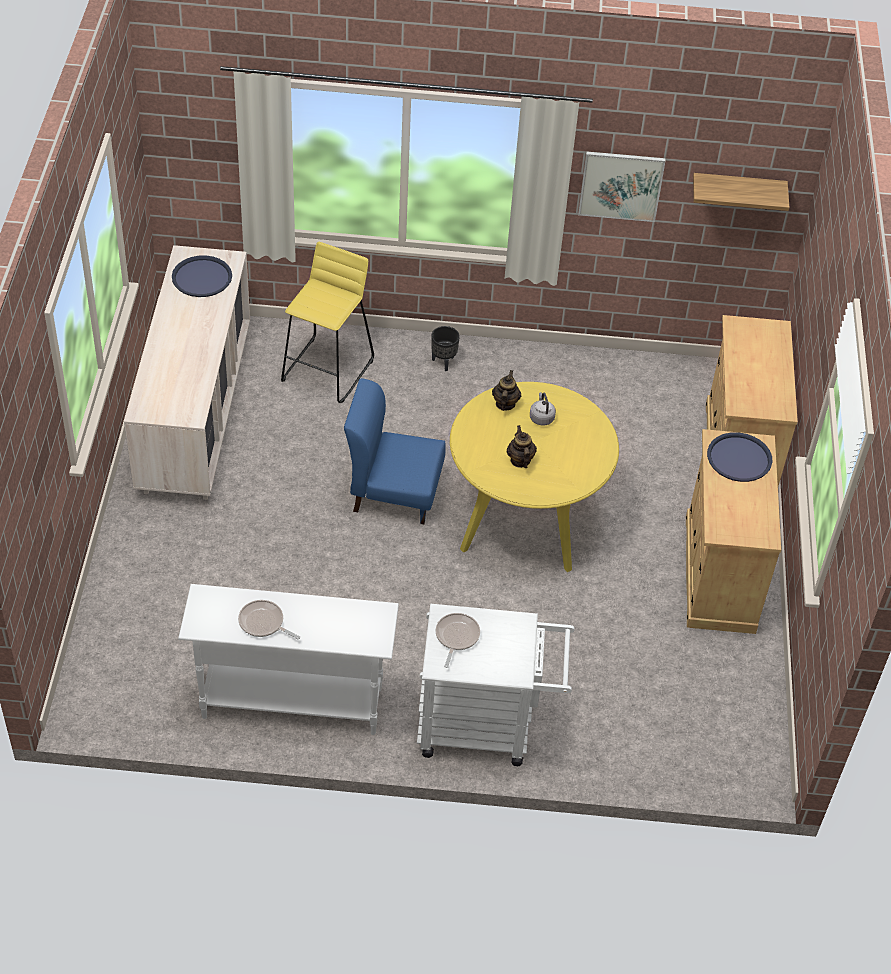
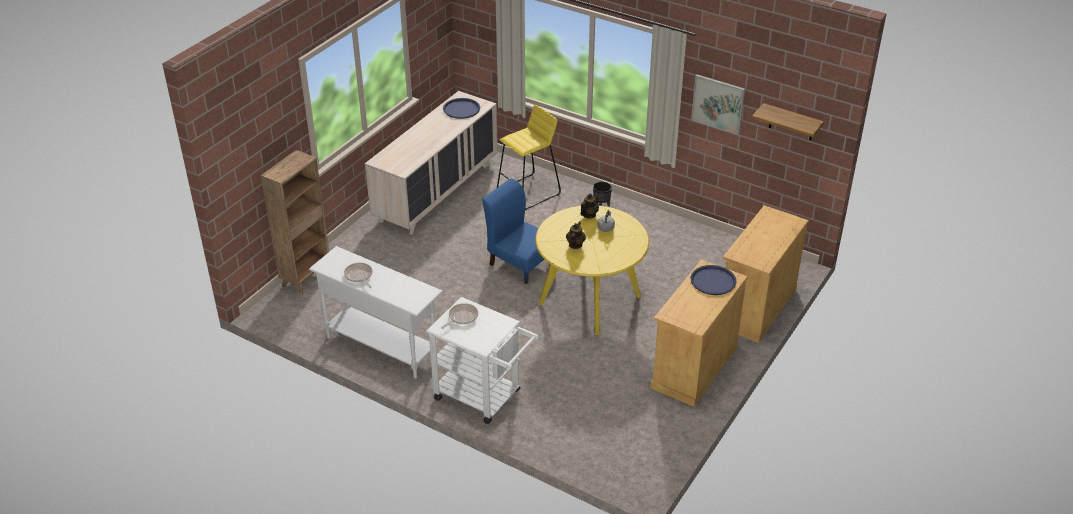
camera: 30 degrees right, 10 degrees down
none -> brown bookcase [261,150,329,295]

